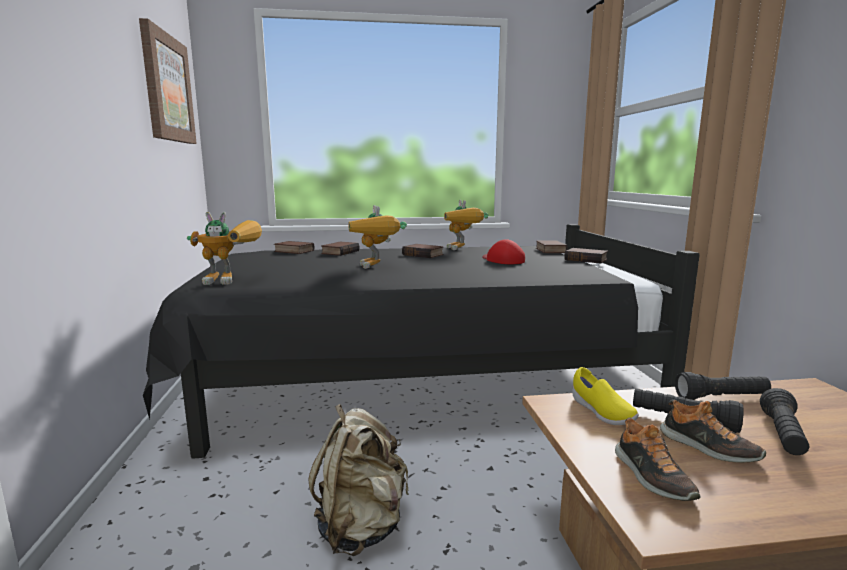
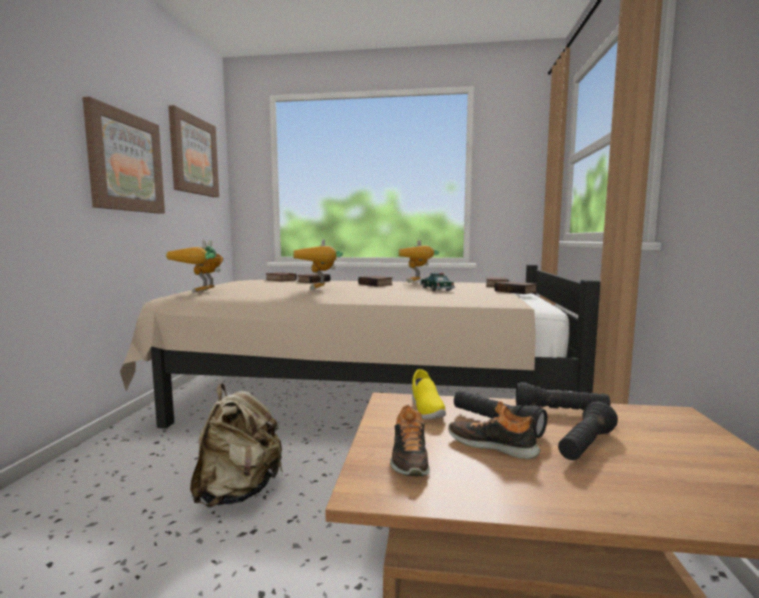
camera: 15 degrees right, 5 degrees down
black bed [143,224,700,459] -> beige bed [120,265,601,428]
toy robot [187,212,262,285] -> toy robot turned 90 degrees clockwise [166,240,224,293]
red cap [482,239,525,264] -> toy car [420,273,455,291]
shoe [660,399,766,463] -> shoe turned 150 degrees clockwise [448,401,540,459]
none -> picture [82,97,165,214]

